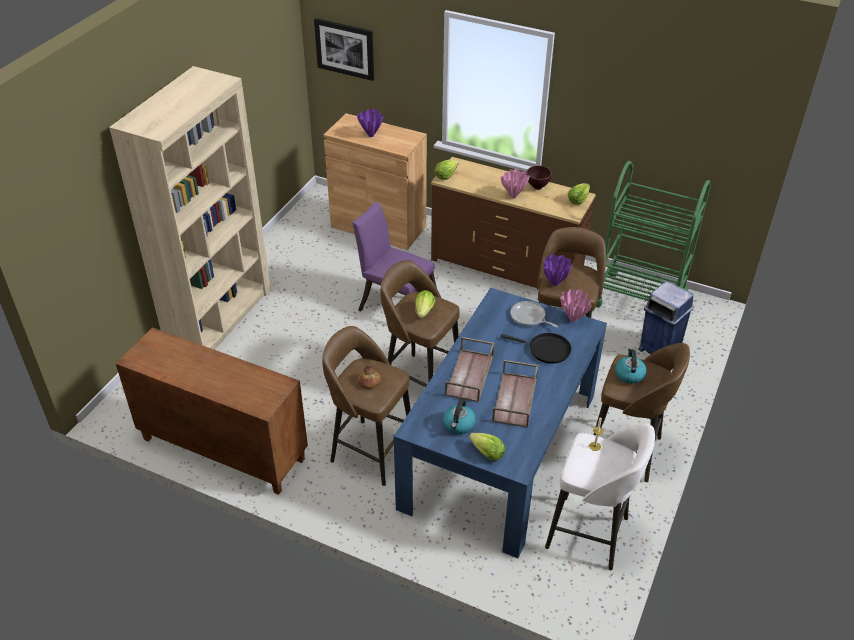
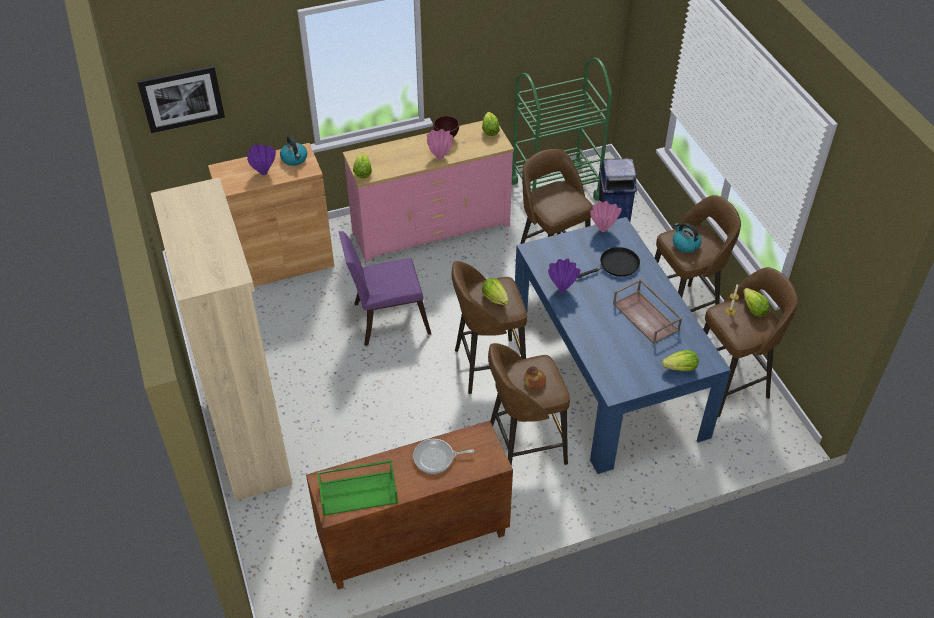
camera: 45 degrees left, 5 degrees up
brown dresser [431,157,596,288] -> pink dresser [343,121,514,262]
kettle [443,399,476,434] -> kettle moved to [280,136,307,166]
brown tray [445,337,494,403] -> none
frying pan [510,301,558,328] -> frying pan moved to [413,439,474,474]
purple vase [544,254,572,286] -> purple vase moved to [548,259,580,292]
white stool [545,424,655,570] -> brown stool [703,267,798,417]
none -> green tray [317,460,398,516]
none -> lettuce [743,288,770,317]

